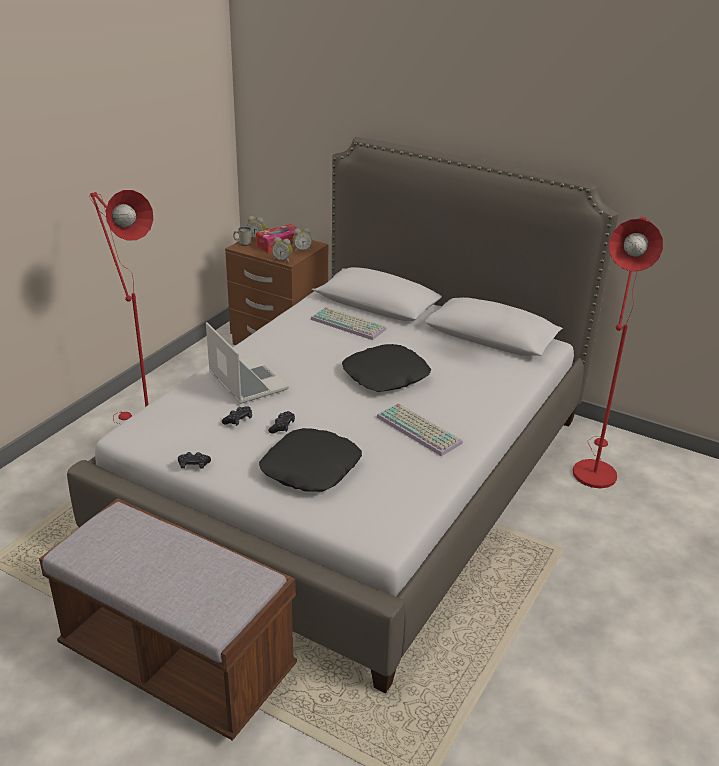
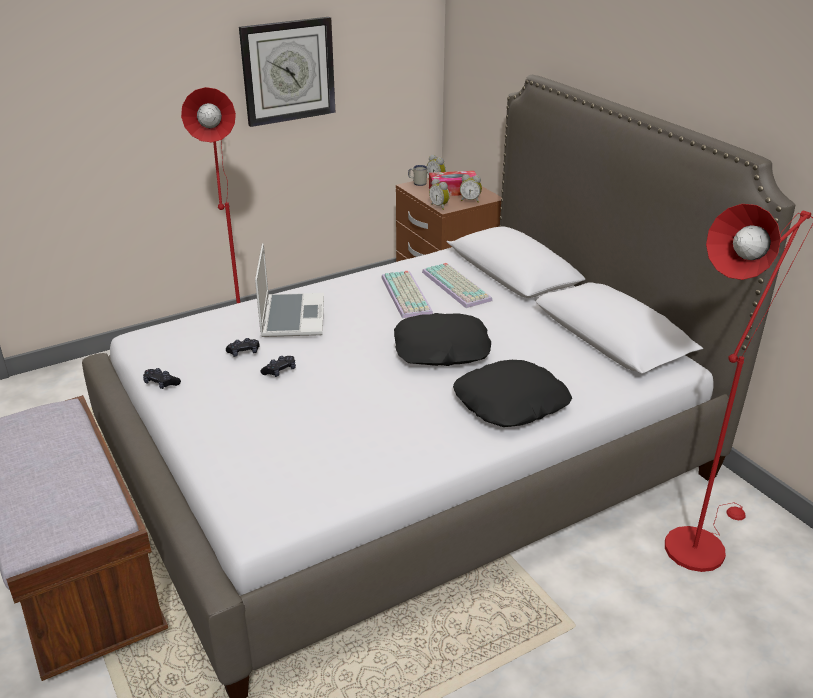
camera: 30 degrees right, 0 degrees up
black pillow [259,428,362,492] -> black pillow moved to [453,360,572,427]
keyboard [377,403,463,456] -> keyboard moved to [381,271,433,319]
none -> wall clock [239,17,335,127]

